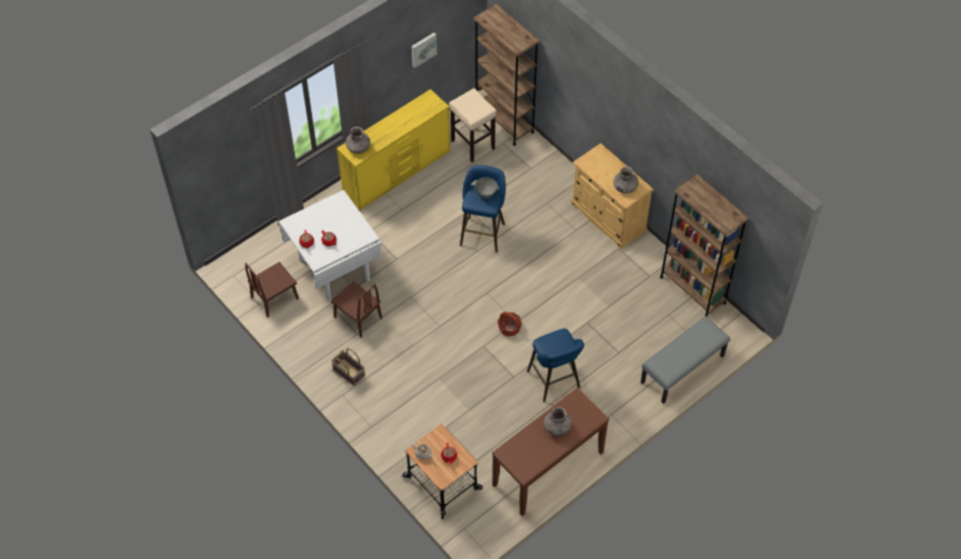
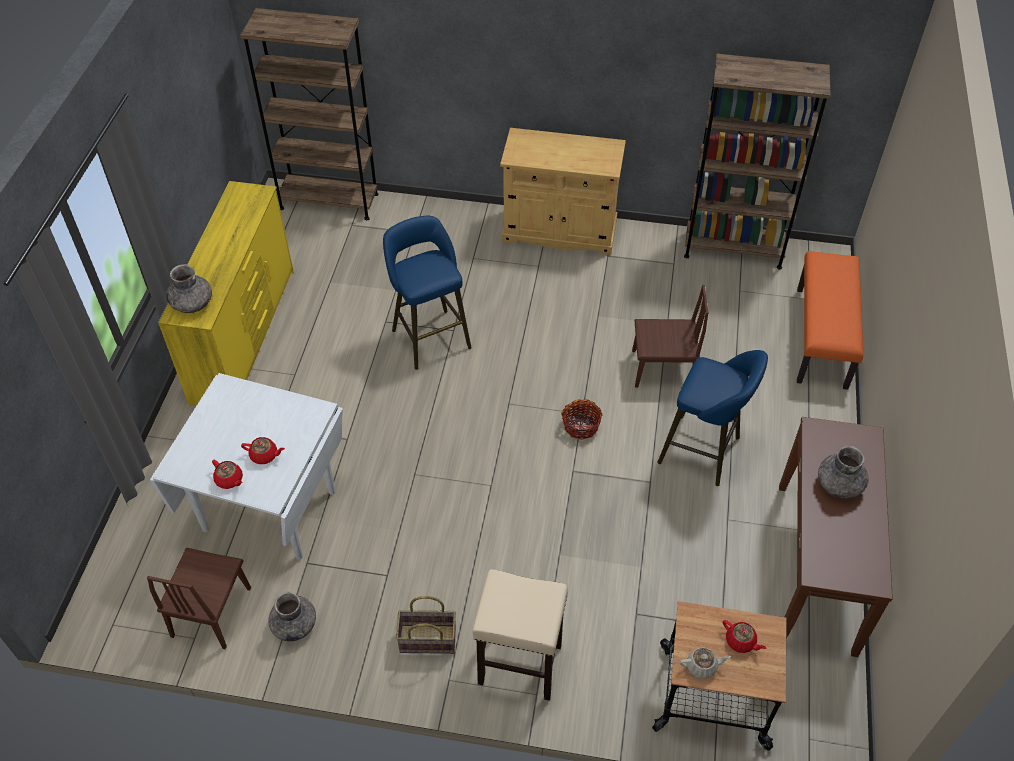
camera: 40 degrees left, 5 degrees down
brown chair [331,281,382,338] -> brown chair moved to [632,285,709,388]
picture [411,33,437,68] -> none
beige stool [449,88,497,162] -> beige stool moved to [472,569,568,701]
grey bowl [475,177,498,198] -> none
grey vase [613,166,638,193] -> grey vase moved to [268,592,316,641]
grey bench [641,316,730,404] -> orange bench [797,251,863,390]

